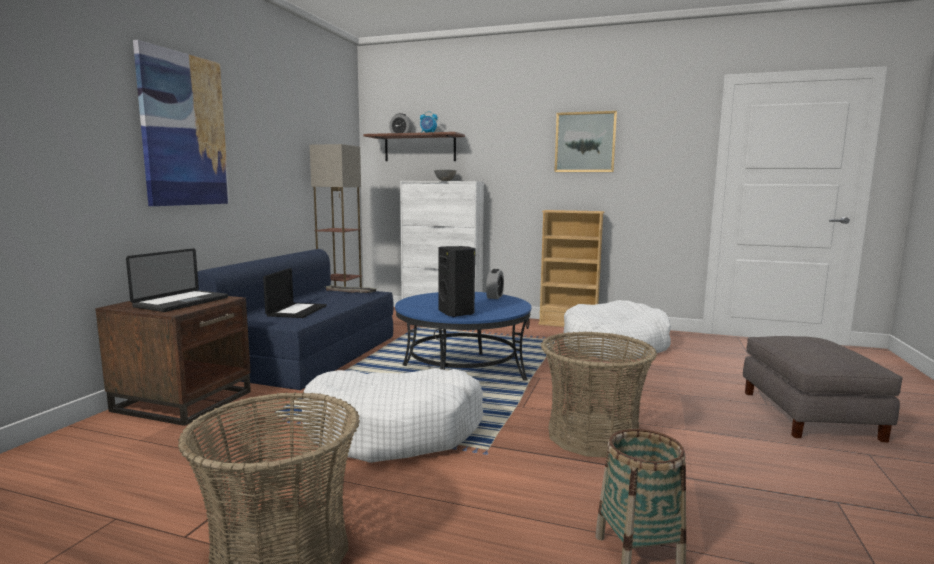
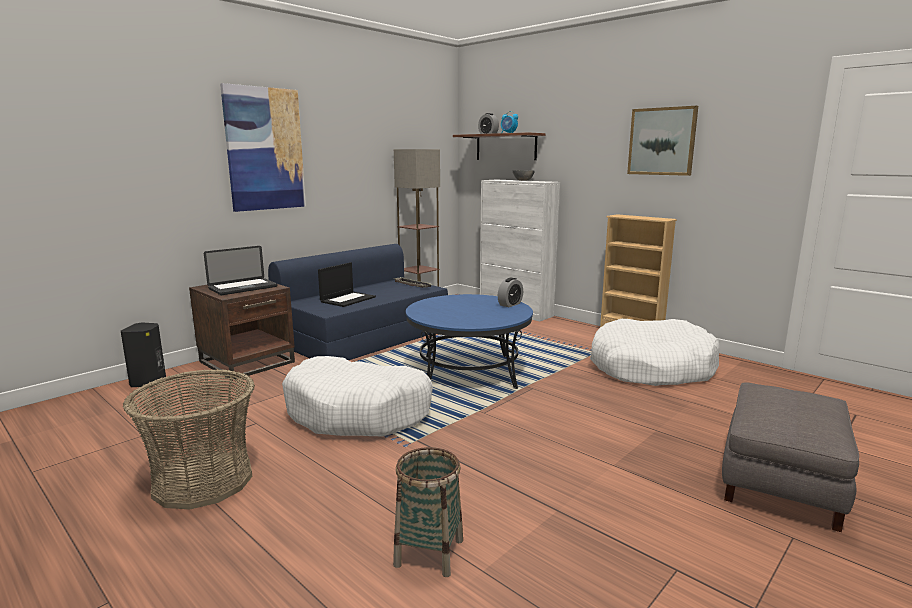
camera: 25 degrees right, 5 degrees up
black speaker [439,246,475,317] -> black speaker moved to [121,322,166,387]
basket [541,331,657,458] -> none

